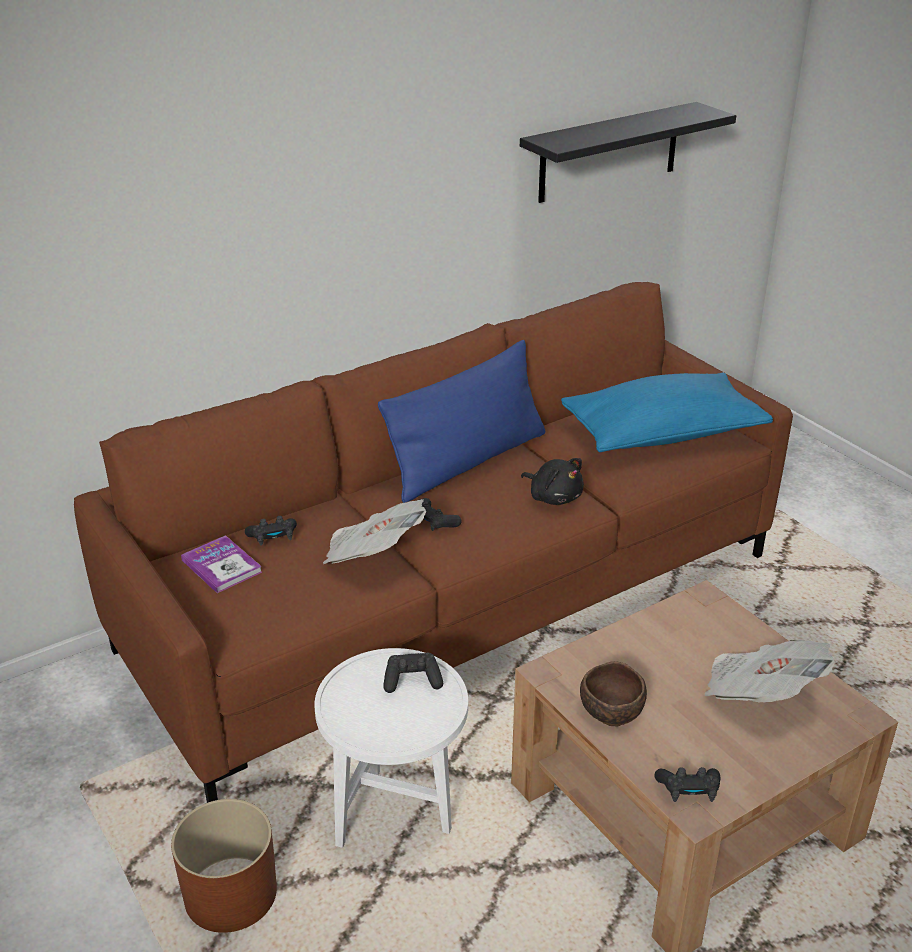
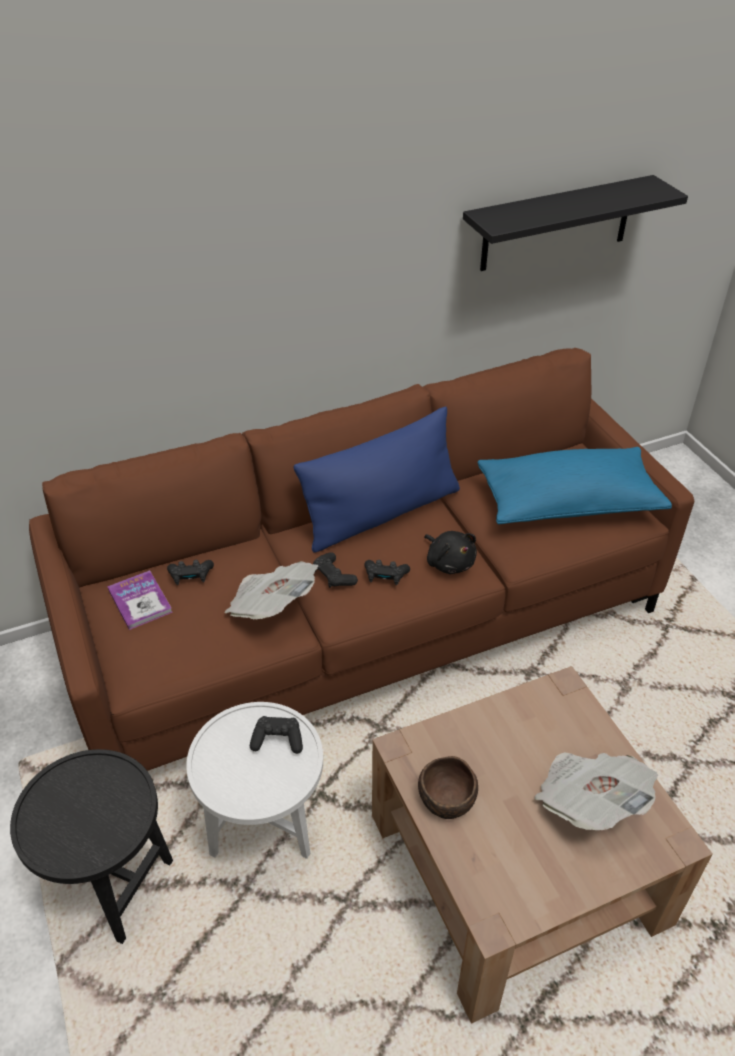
camera: 10 degrees right, 10 degrees up
brown planter [171,799,277,933] -> black side table [10,749,173,944]
black game controller [654,767,721,802] -> black game controller moved to [364,560,410,585]

